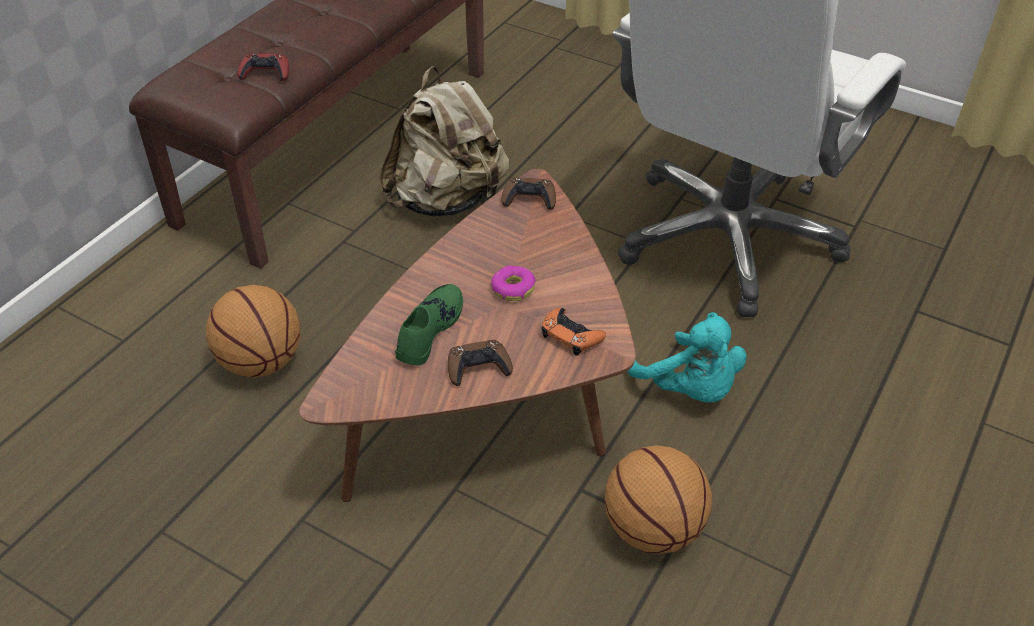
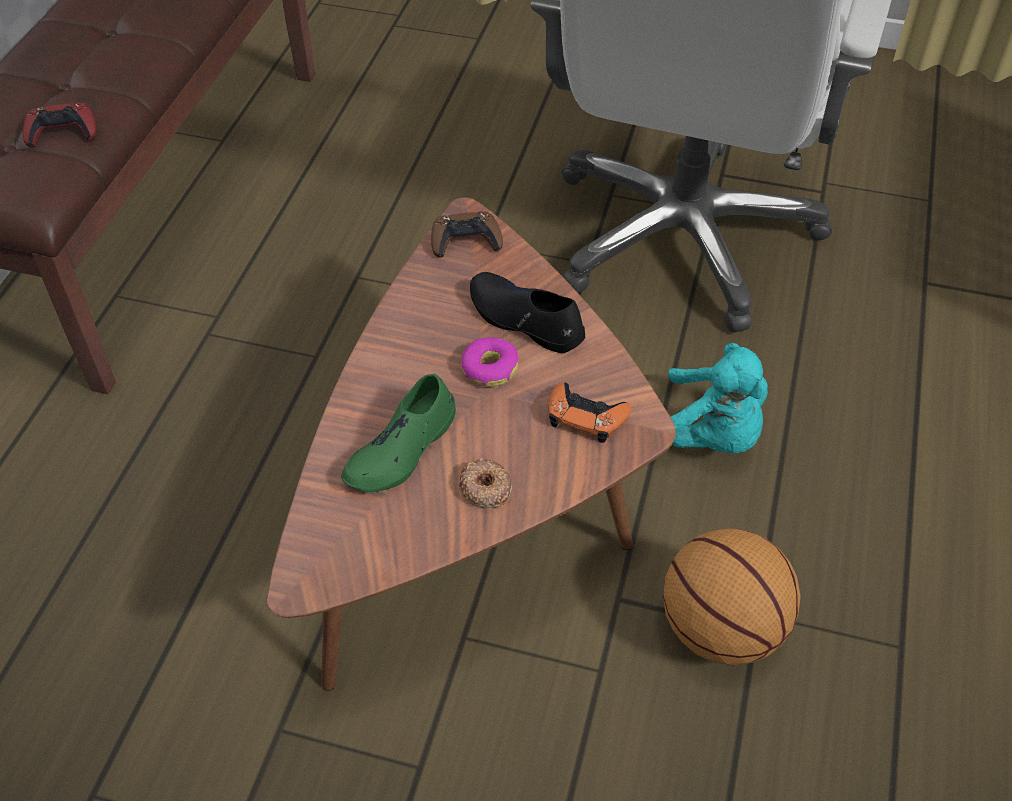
camera: 15 degrees left, 5 degrees up
basketball [206,285,301,378] -> none
beige backpack [379,66,509,217] -> none
green shoe [395,284,463,365] -> green shoe turned 150 degrees counterclockwise [341,374,456,492]
brown game controller [448,340,513,386] -> donut [459,458,512,508]
none -> black shoe [470,272,585,353]

